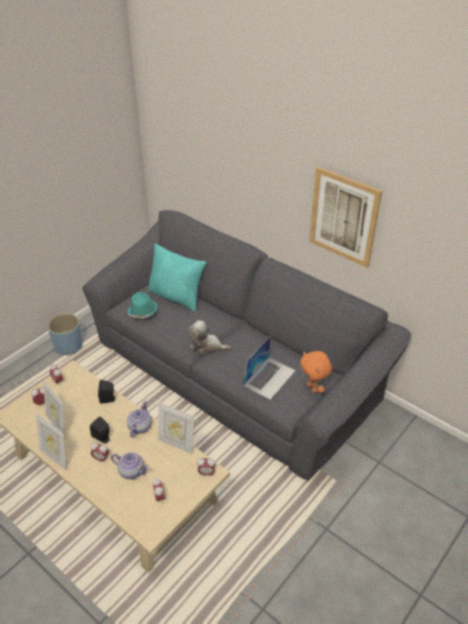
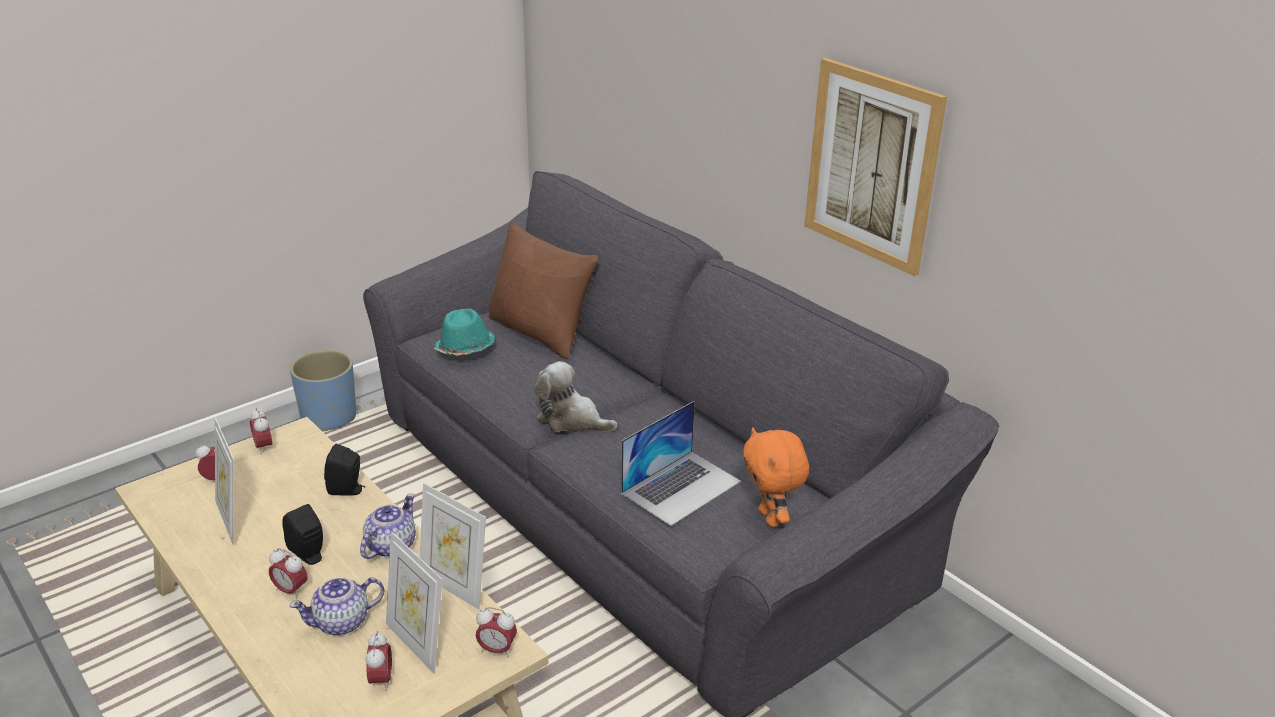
camera: 10 degrees right, 10 degrees down
picture frame [36,413,66,470] -> picture frame moved to [386,532,442,674]
teapot [111,452,149,479] -> teapot turned 120 degrees clockwise [290,577,384,635]
turquoise pillow [148,243,206,311] -> brown pillow [488,221,598,359]

